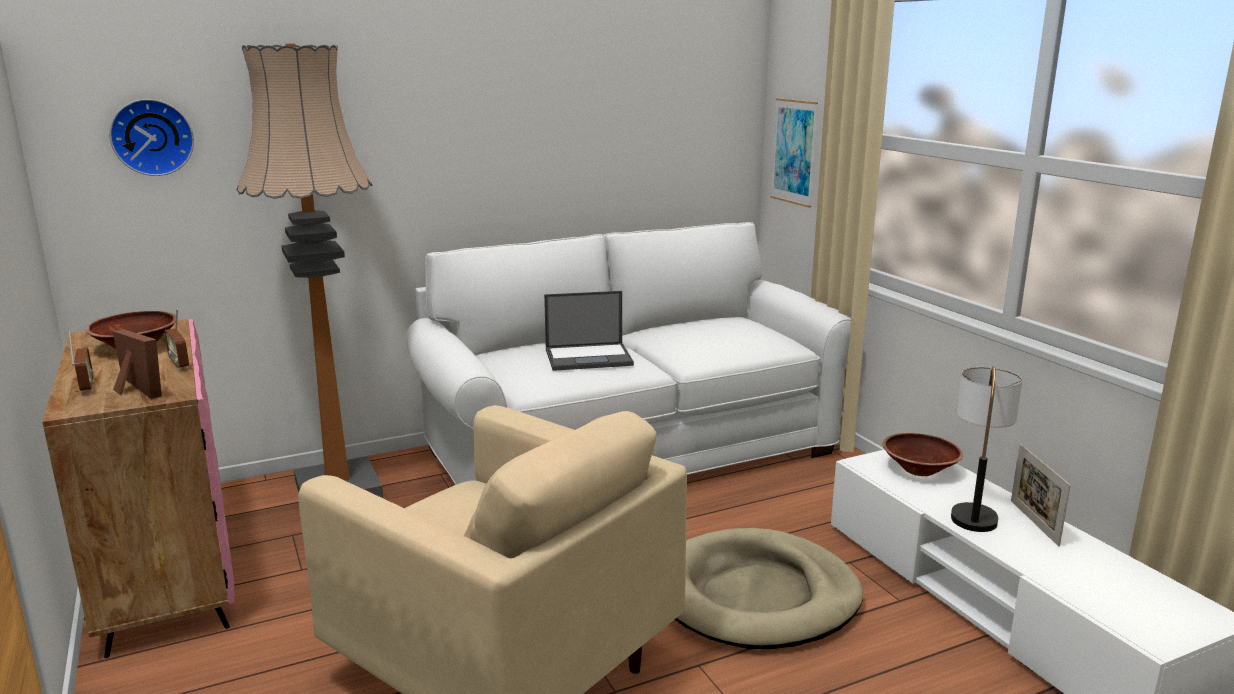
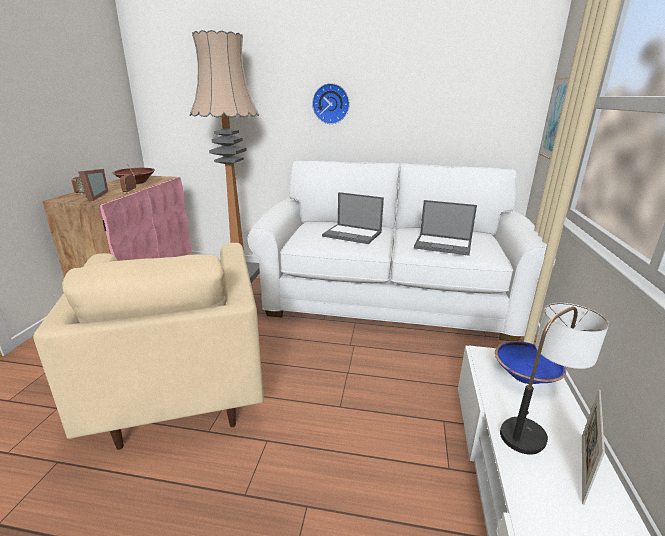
camera: 35 degrees right, 5 degrees up
wall clock [109,99,194,176] -> wall clock moved to [312,83,349,124]
beige dog bed [675,528,863,649] -> none
brown bowl [882,433,963,476] -> blue bowl [495,341,566,384]
none -> laptop [414,200,477,256]

